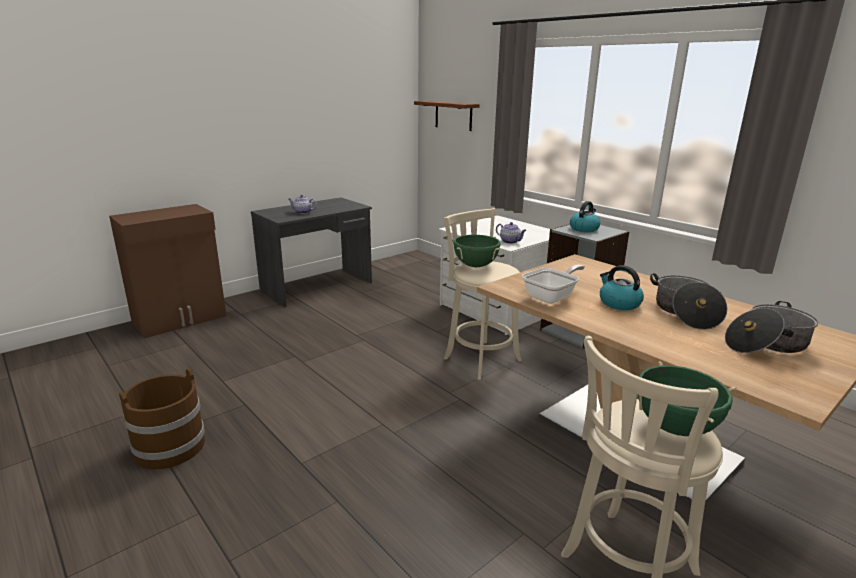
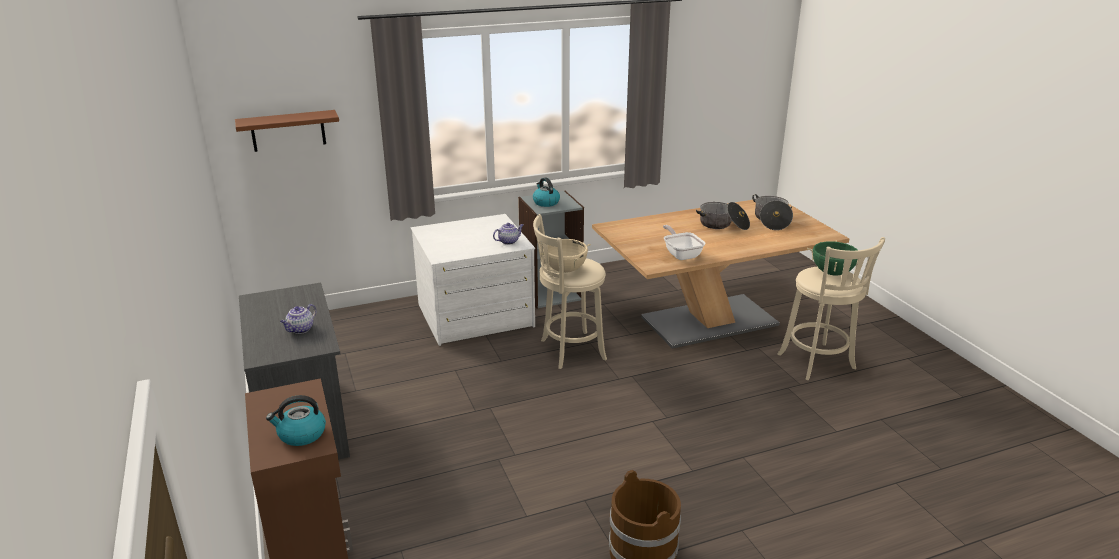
camera: 70 degrees left, 5 degrees up
green cooking pot [453,235,501,267] -> beige cooking pot [540,239,591,273]
kettle [600,265,644,310] -> kettle moved to [266,395,326,446]

